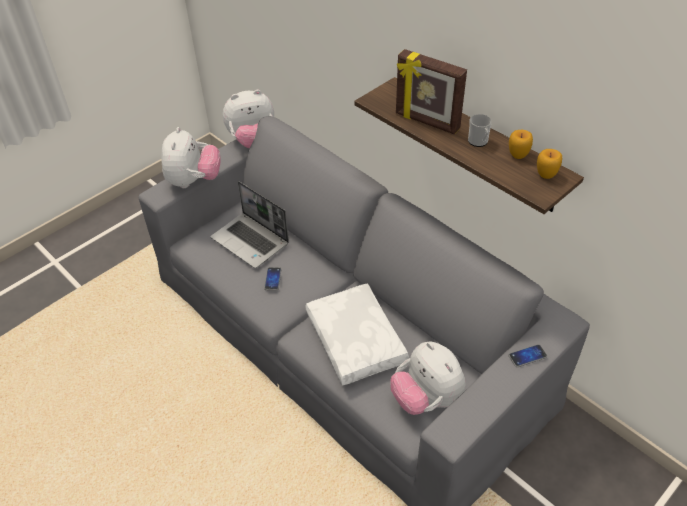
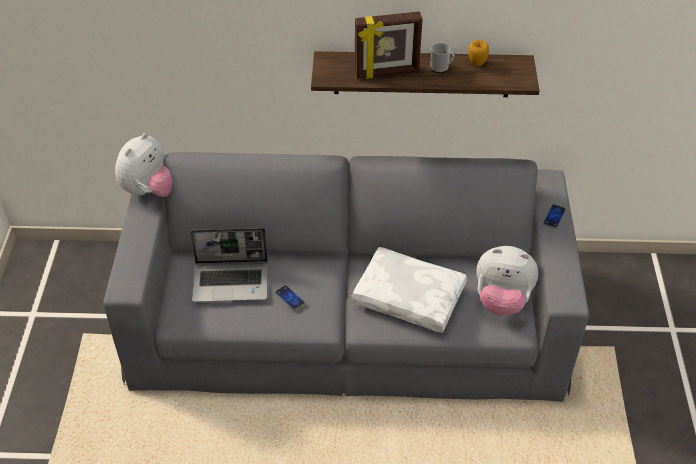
camera: 45 degrees left, 0 degrees up
plush toy [161,127,221,188] -> none
apple [537,149,562,179] -> none

